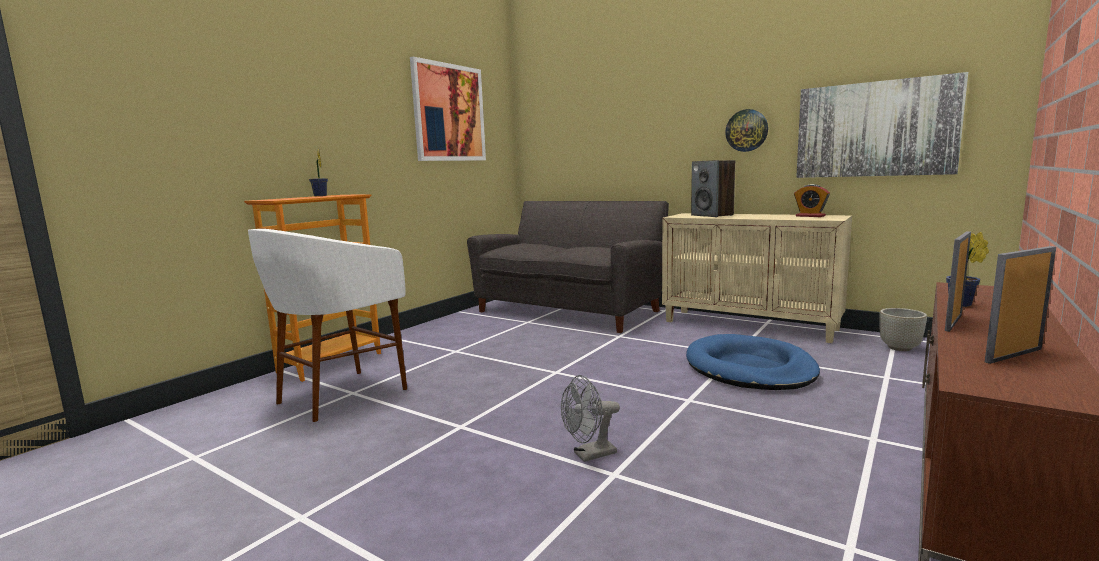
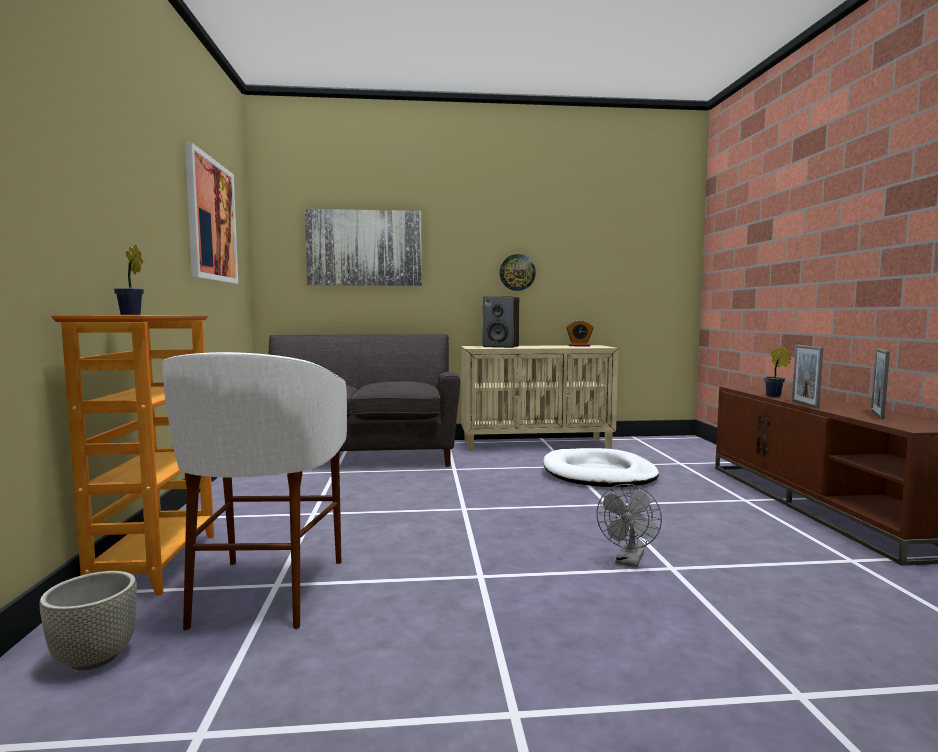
camera: 40 degrees left, 5 degrees down
blue dog bed [686,334,820,390] -> white dog bed [543,448,659,487]
picture [796,72,968,178] -> picture moved to [305,209,422,286]
grey planter [879,308,927,351] -> grey planter moved to [40,571,137,671]

